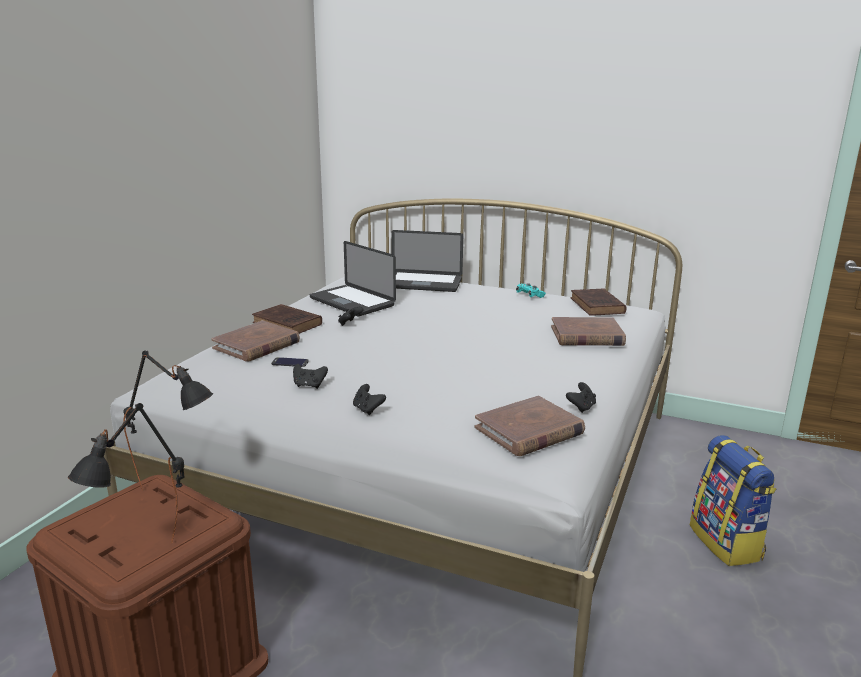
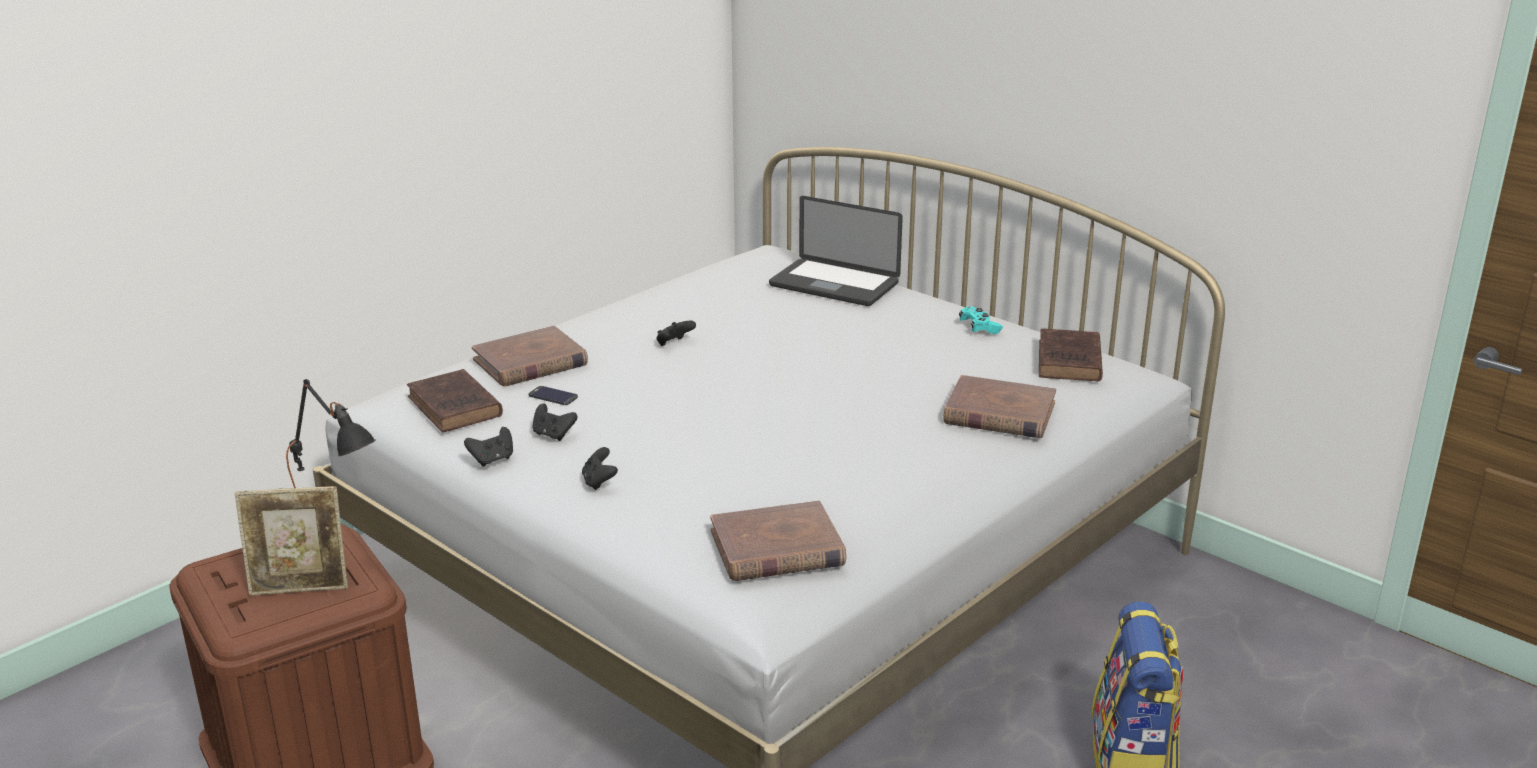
camera: 20 degrees right, 5 degrees up
black table lamp [68,403,185,544] -> none
brown book [252,304,322,334] -> brown book moved to [407,369,503,432]
laptop [310,241,396,317] -> none
black game controller [566,382,596,413] -> black game controller moved to [464,427,513,467]
none -> picture frame [235,486,348,596]

